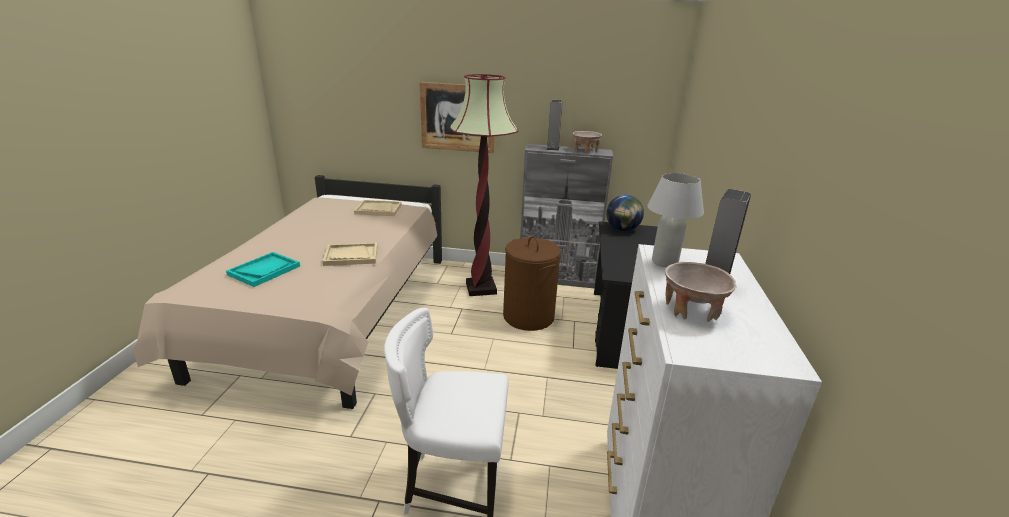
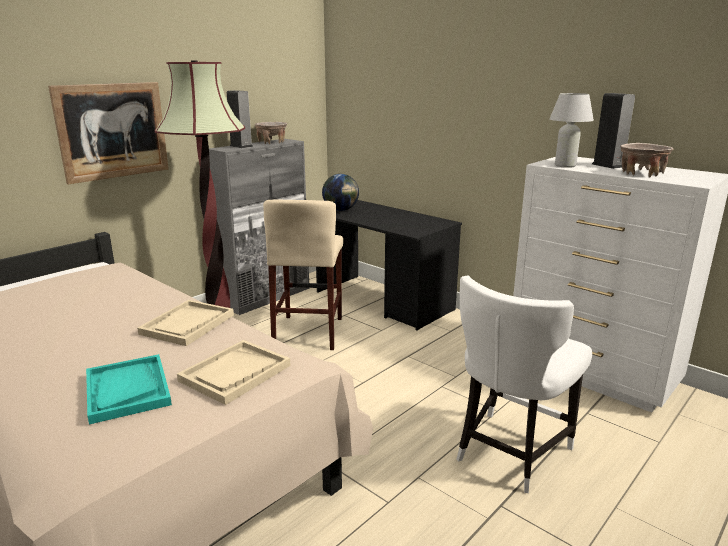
camera: 55 degrees left, 5 degrees down
beige tray [354,200,402,216] -> beige tray moved to [177,340,290,405]
brown laundry basket [503,236,561,331] -> beige stool [263,200,343,350]

